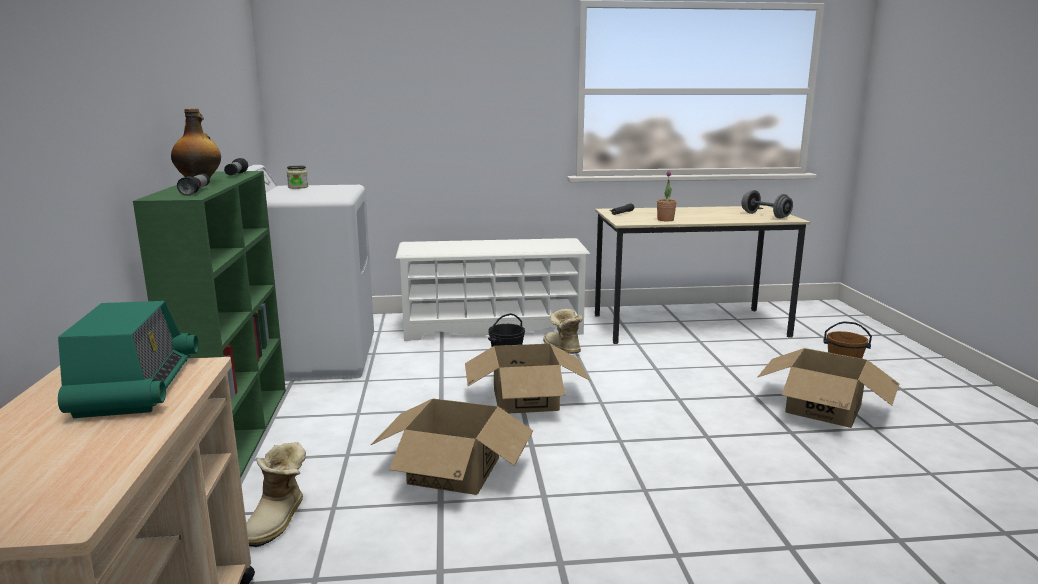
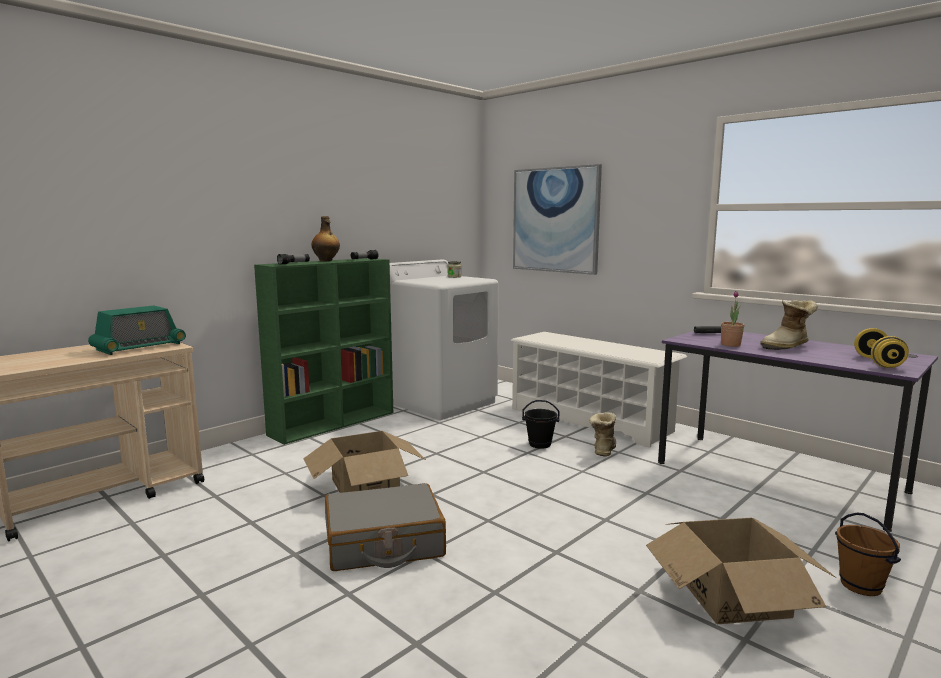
camera: 50 degrees right, 5 degrees down
boot [246,442,306,547] -> boot moved to [760,300,818,350]
cardboard box [465,344,590,414] -> none
beige desk [595,206,810,344] -> purple desk [658,331,938,532]
grey dumbbell [742,190,793,219] -> yellow dumbbell [854,328,909,368]
none -> grey suitcase [325,483,446,571]
none -> picture [513,164,602,275]

